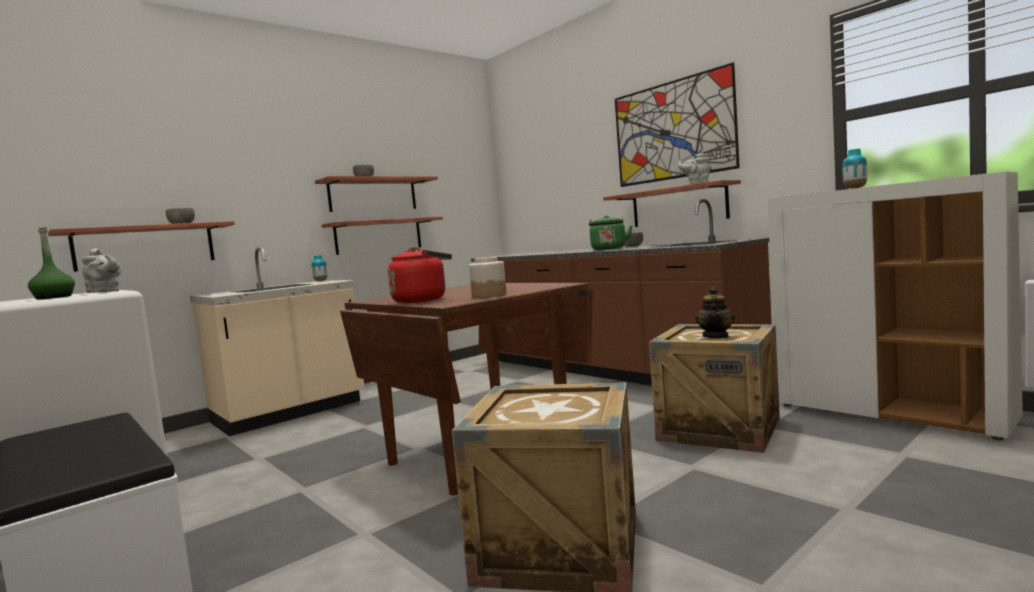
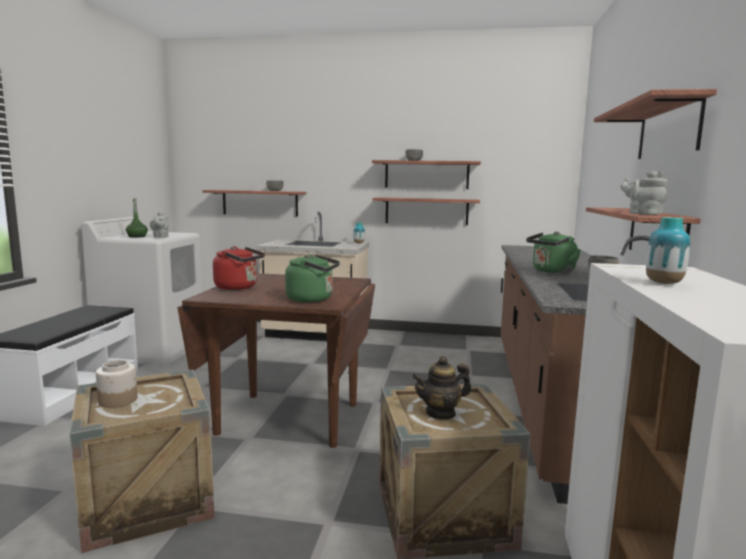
camera: 50 degrees right, 5 degrees up
jar [469,257,507,298] -> jar moved to [96,360,138,408]
picture [615,62,740,187] -> shelf [594,89,717,159]
none -> green kettle [285,254,340,303]

